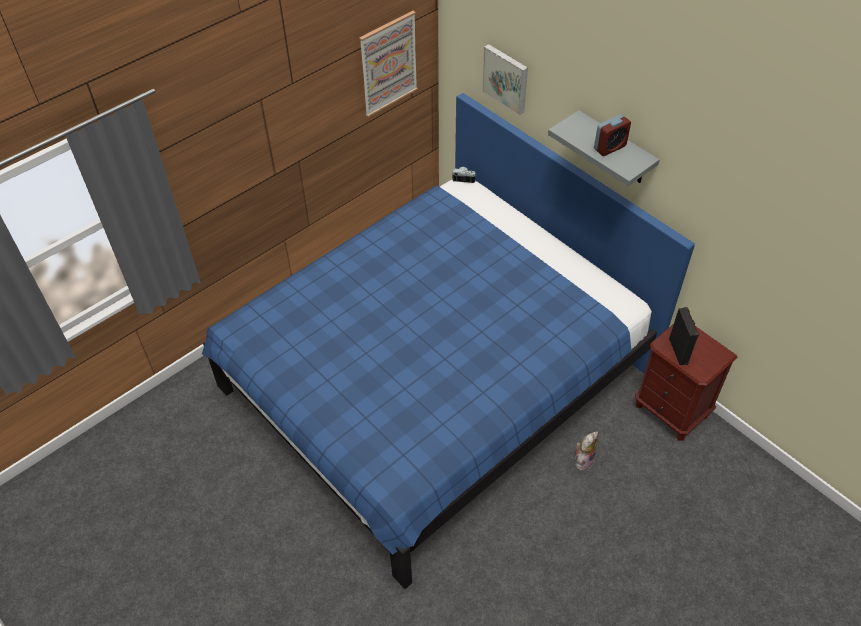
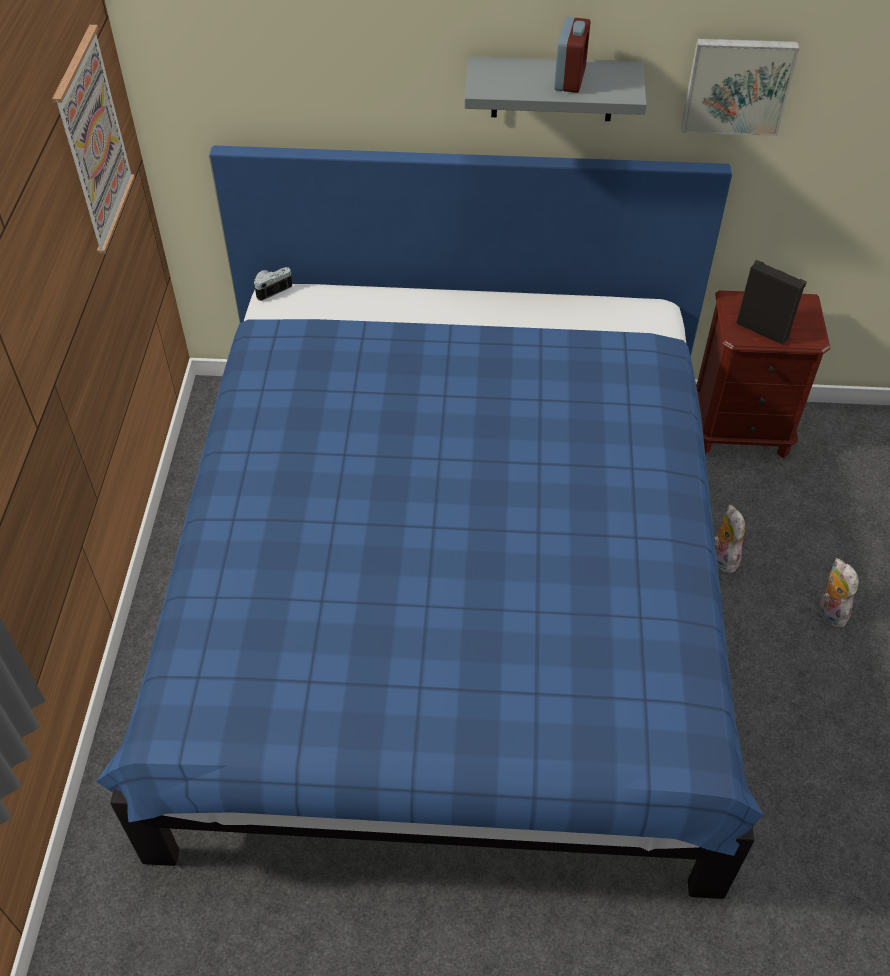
camera: 45 degrees left, 0 degrees up
picture [482,44,528,115] -> picture moved to [681,39,799,136]
none -> plush toy [818,558,859,628]

